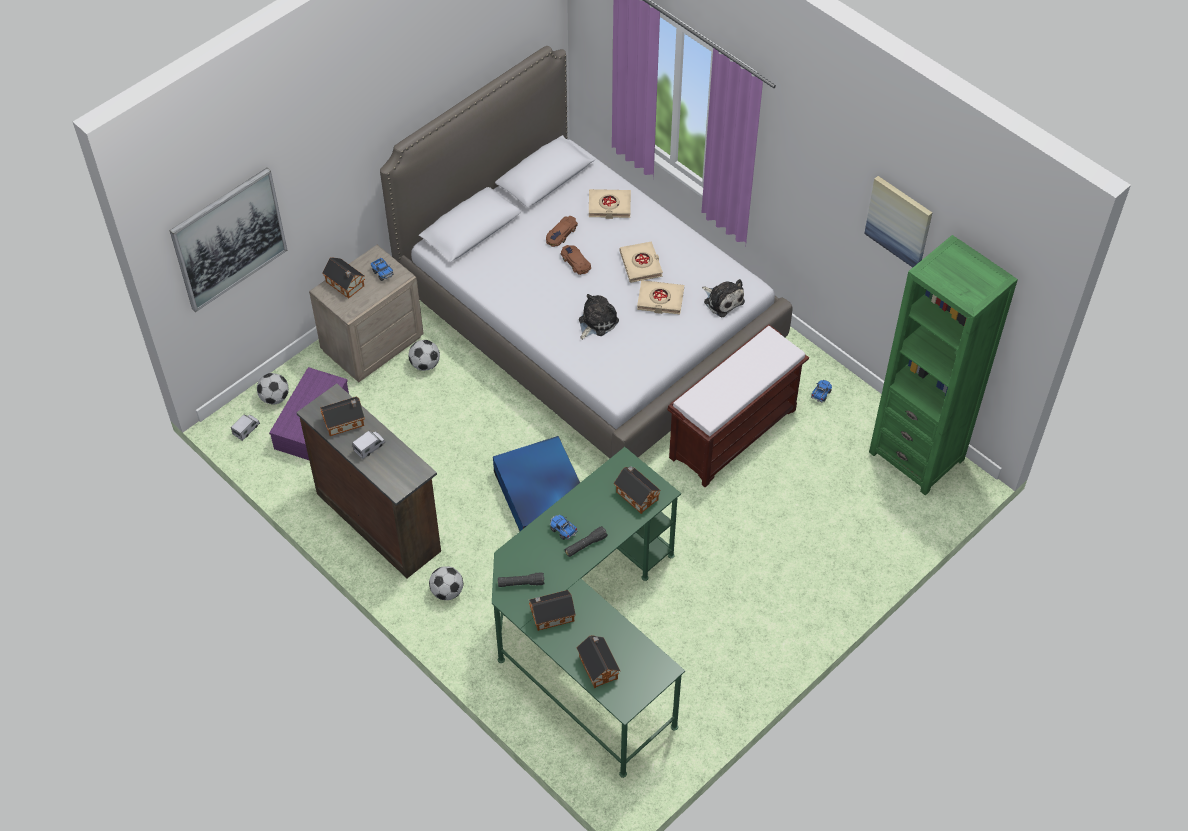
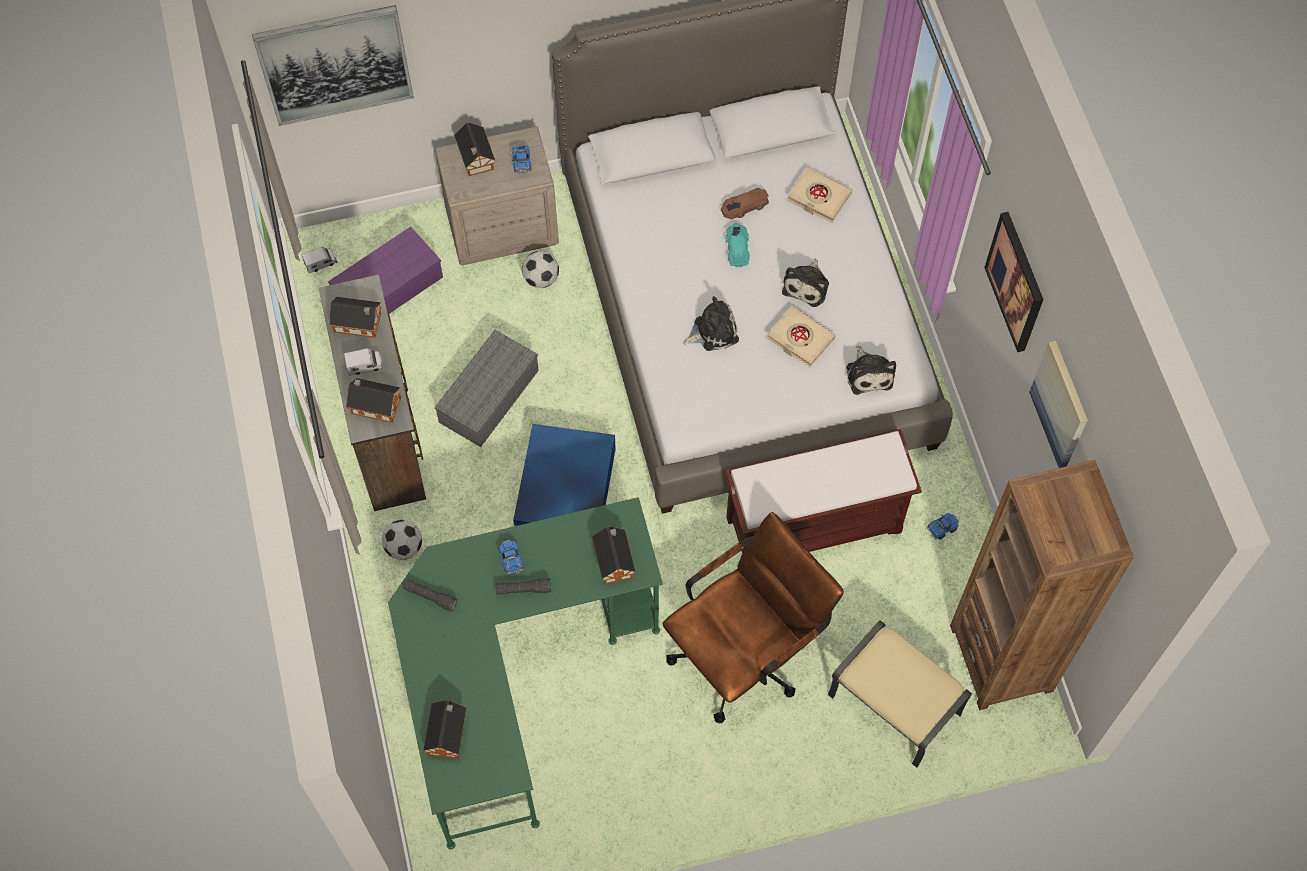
camera: 30 degrees right, 10 degrees up
football [257,373,289,405] -> none
toy house [529,590,576,631] -> toy house moved to [346,378,401,423]
brown toy car [561,245,591,275] -> turquoise toy car [726,223,750,267]
beige book [620,241,663,283] -> plush toy [782,259,829,307]
green bookcase [869,235,1018,496] -> brown bookcase [950,460,1134,710]
none -> grey storage box [435,330,539,447]
none -> brown office chair [663,512,844,723]
none -> beige ottoman [828,620,972,768]
none -> picture [984,212,1044,352]

